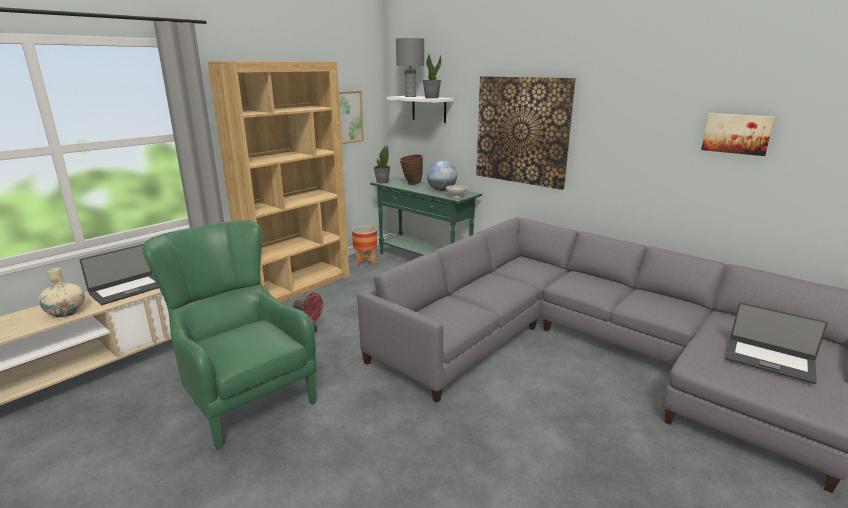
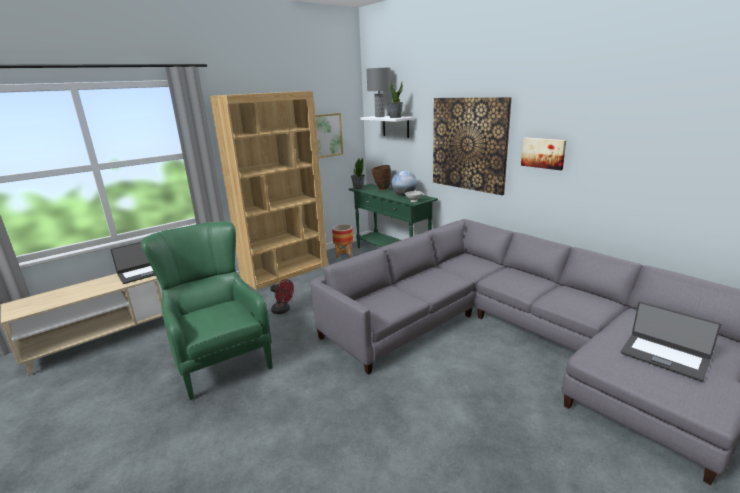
camera: 10 degrees right, 0 degrees up
beige vase [38,267,85,317] -> none
picture [701,113,775,156] -> picture moved to [521,138,566,170]

